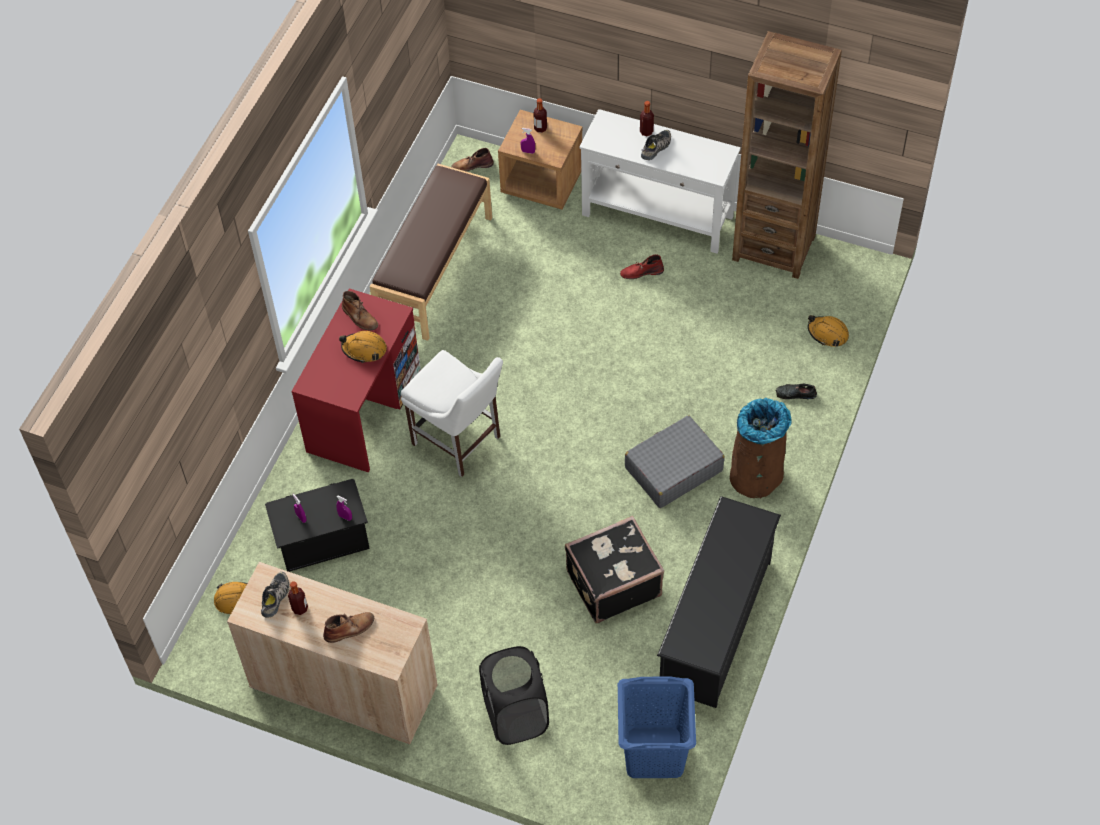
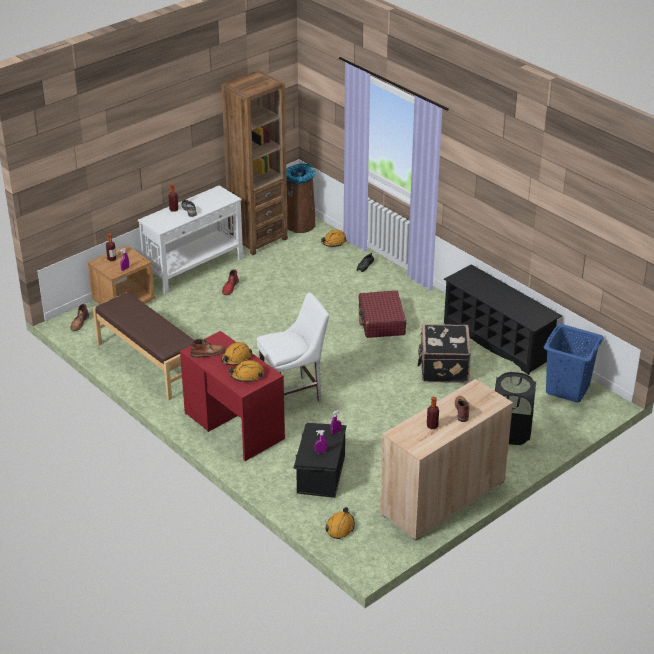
camera: 65 degrees left, 20 degrees down
shoe [261,572,289,618] -> none
grey suitcase [625,415,725,508] -> red suitcase [358,290,406,338]
brown trash can [730,398,792,499] -> brown trash can moved to [286,163,316,233]
none -> orange hard hat [229,360,264,382]

